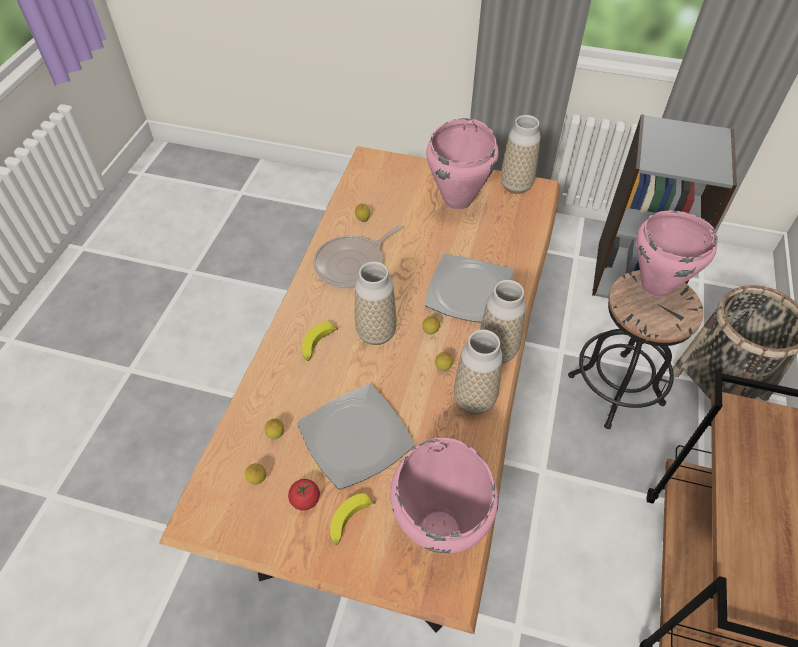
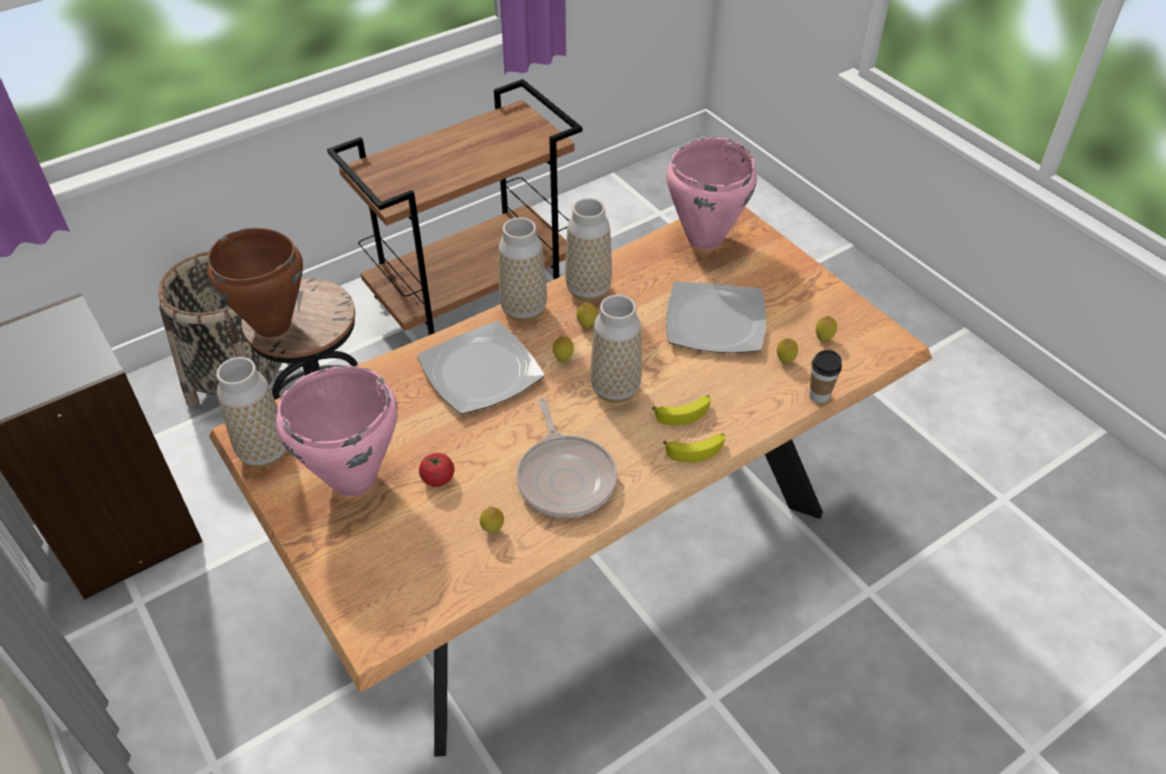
camera: 140 degrees left, 5 degrees down
tomato [288,479,320,511] -> tomato moved to [419,453,455,487]
frying pan [313,225,402,288] -> frying pan turned 75 degrees clockwise [516,398,617,518]
banana [330,493,376,545] -> banana moved to [663,433,725,462]
pink cooking pot [636,211,718,297] -> brown cooking pot [207,228,303,338]
none -> cup [809,350,842,403]

